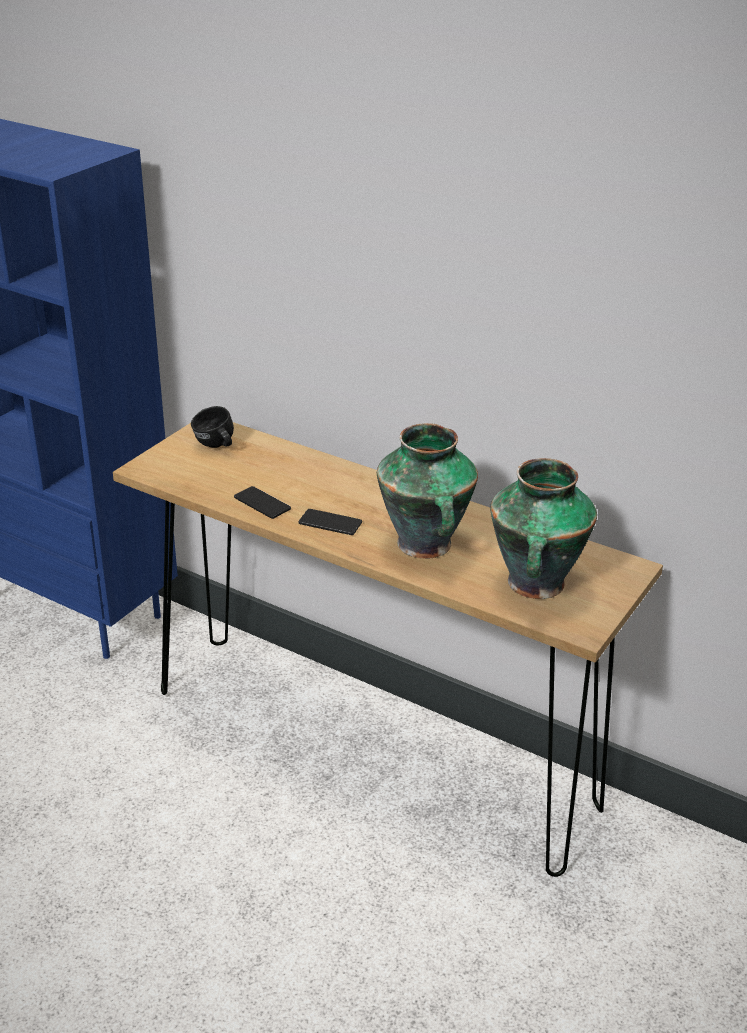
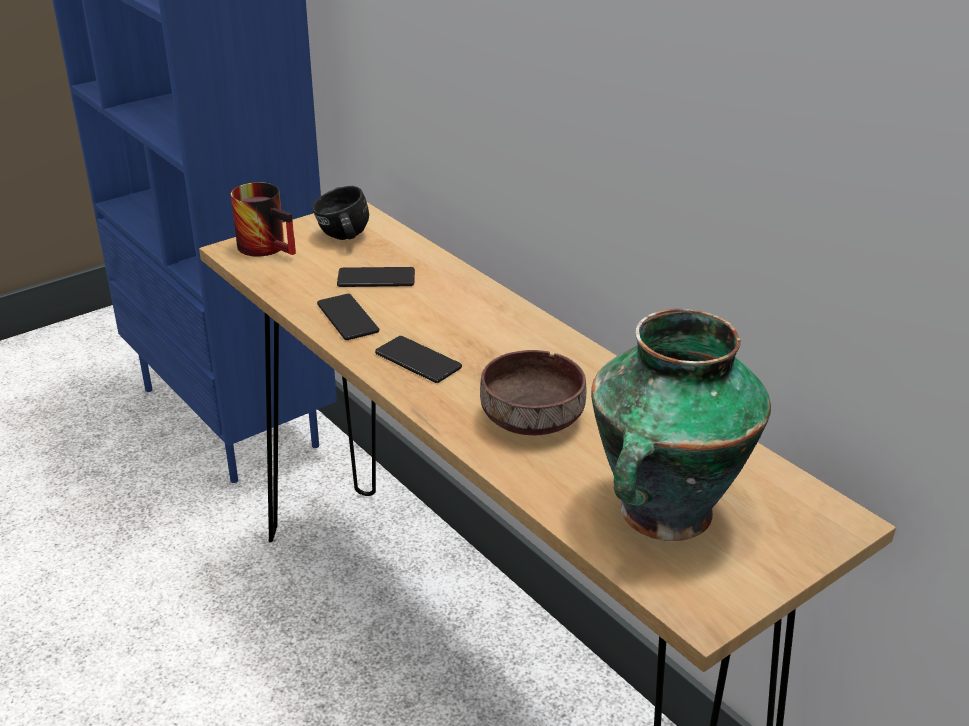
camera: 20 degrees right, 0 degrees up
vase [377,423,478,559] -> brown bowl [480,350,586,435]
none -> mug [231,182,296,257]
none -> phone [337,267,415,287]

